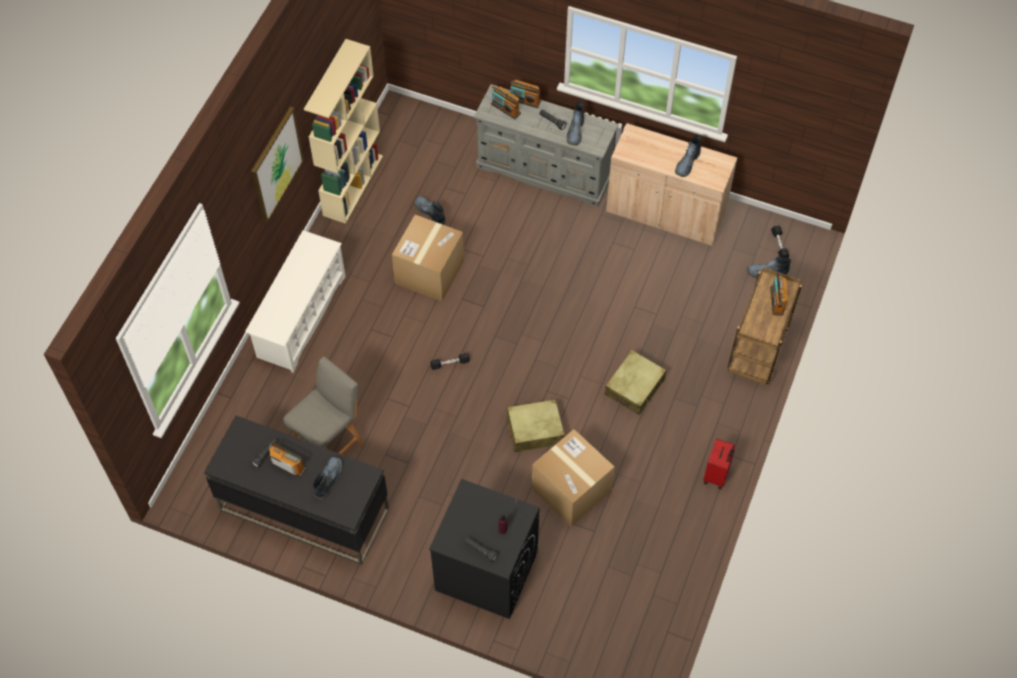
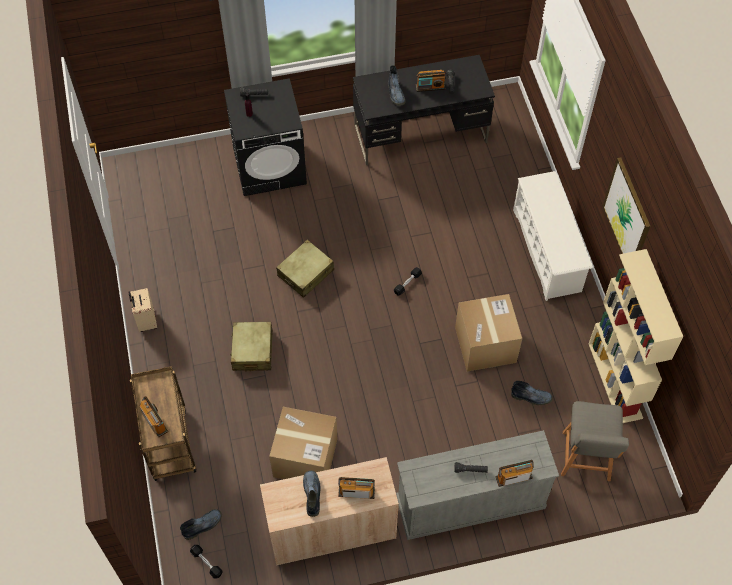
camera: 145 degrees right, 0 degrees up
grey chair [283,356,363,454] -> grey chair moved to [561,401,629,481]
radio [491,86,521,119] -> radio moved to [338,477,375,499]
cardboard box [532,429,615,527] -> cardboard box moved to [269,407,337,479]
boot [567,101,584,146] -> none
red suitcase [703,438,736,489] -> beige suitcase [129,288,157,332]

